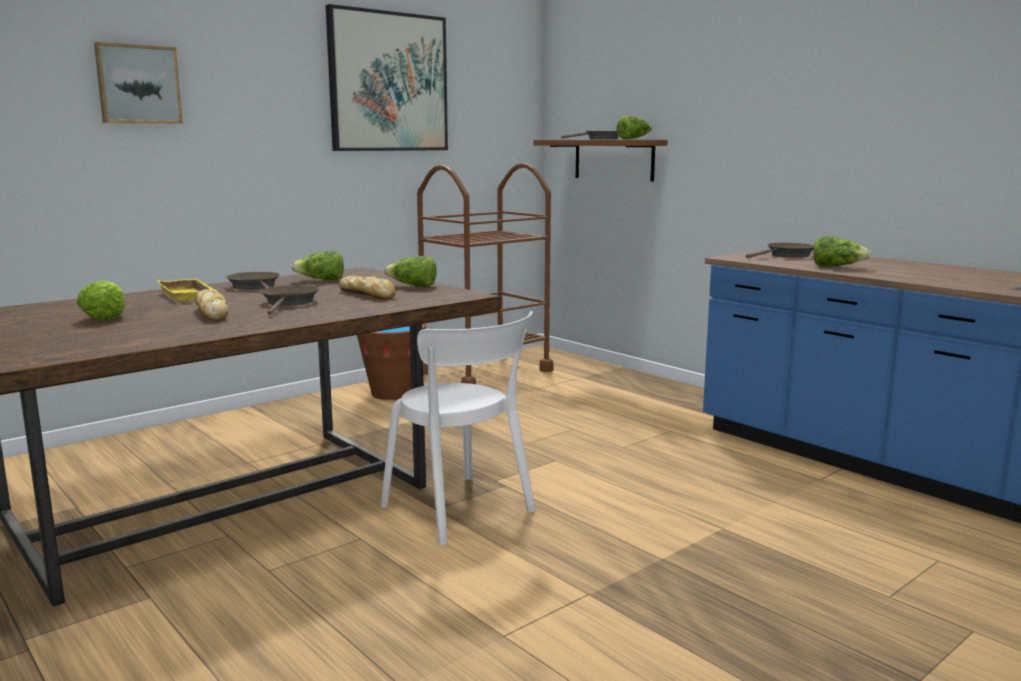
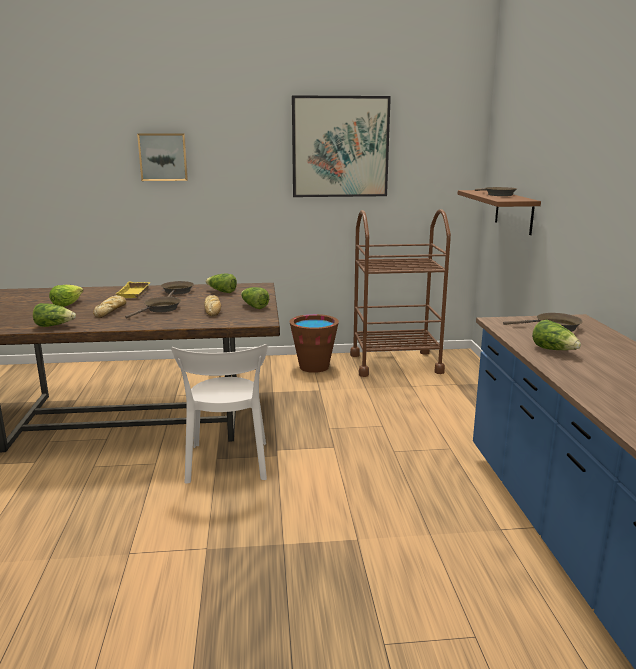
camera: 35 degrees right, 5 degrees up
lettuce [616,116,652,139] -> lettuce moved to [33,303,76,327]

